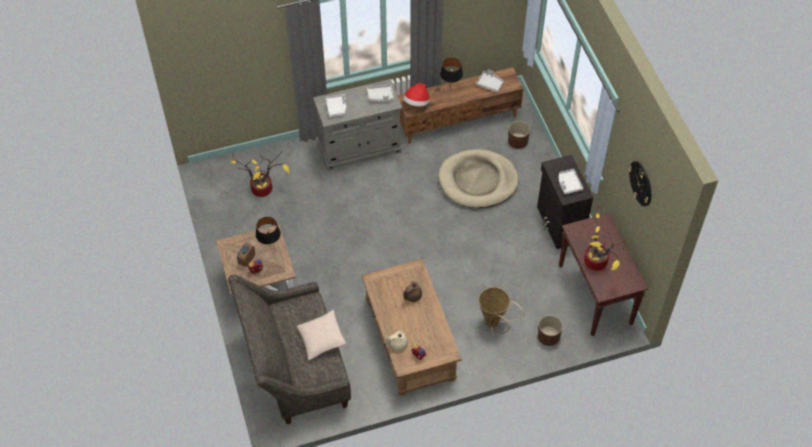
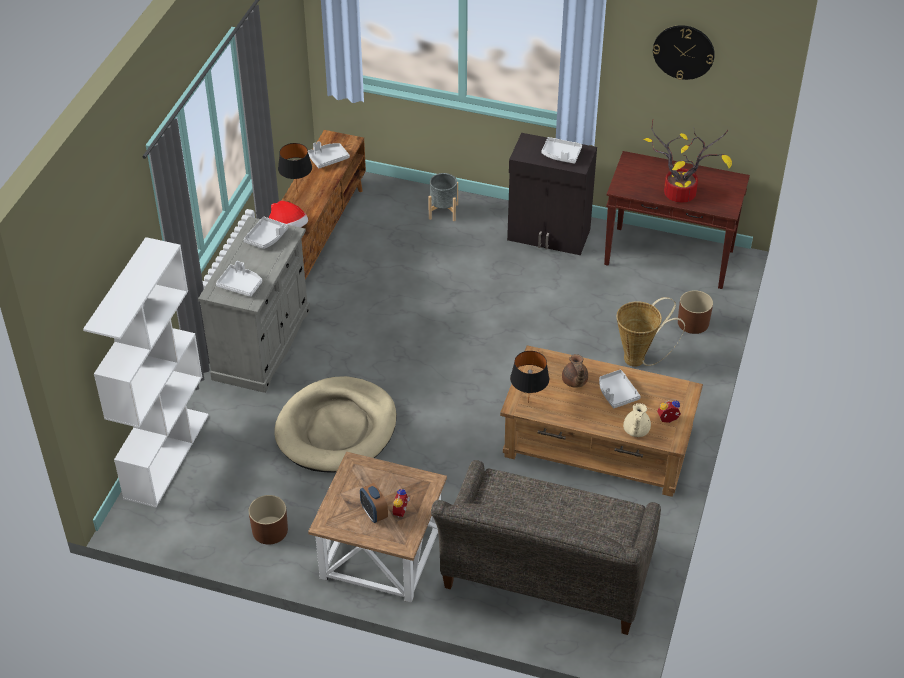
camera: 55 degrees left, 10 degrees down
potted plant [230,152,290,197] -> none
black table lamp [256,217,281,244] -> black table lamp moved to [510,351,549,403]
beige pillow [297,310,346,360] -> none
beige dog bed [438,149,519,208] -> beige dog bed moved to [274,376,397,472]
brown planter [508,121,530,149] -> brown planter moved to [249,495,288,545]
none -> white bookcase [83,237,209,507]
none -> grey planter [428,173,458,221]
none -> grey tray [599,369,641,408]

